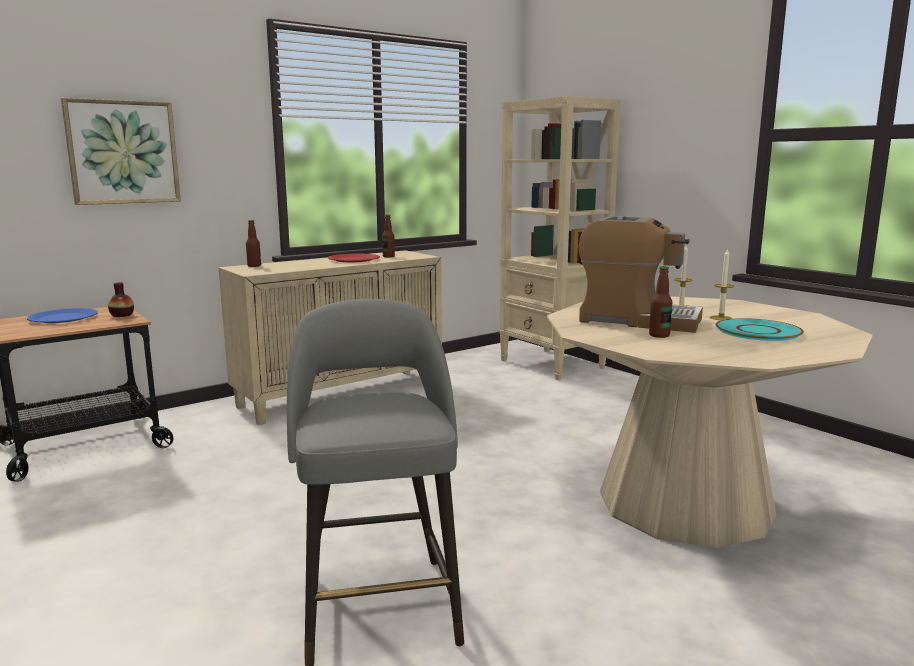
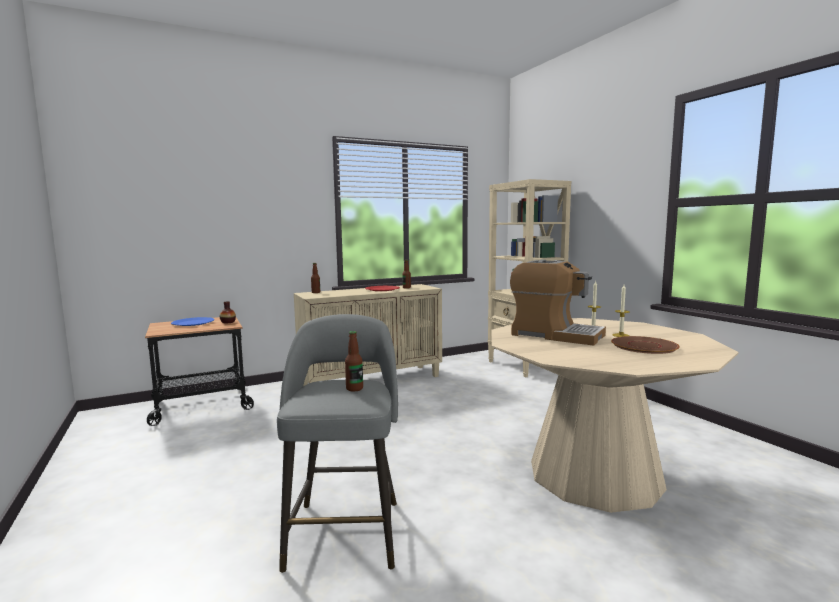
camera: 10 degrees right, 5 degrees down
picture [61,98,181,205] -> none
bottle [649,266,672,338] -> bottle moved to [345,331,363,392]
turquoise plate [715,318,804,341] -> brown plate [611,336,680,354]

